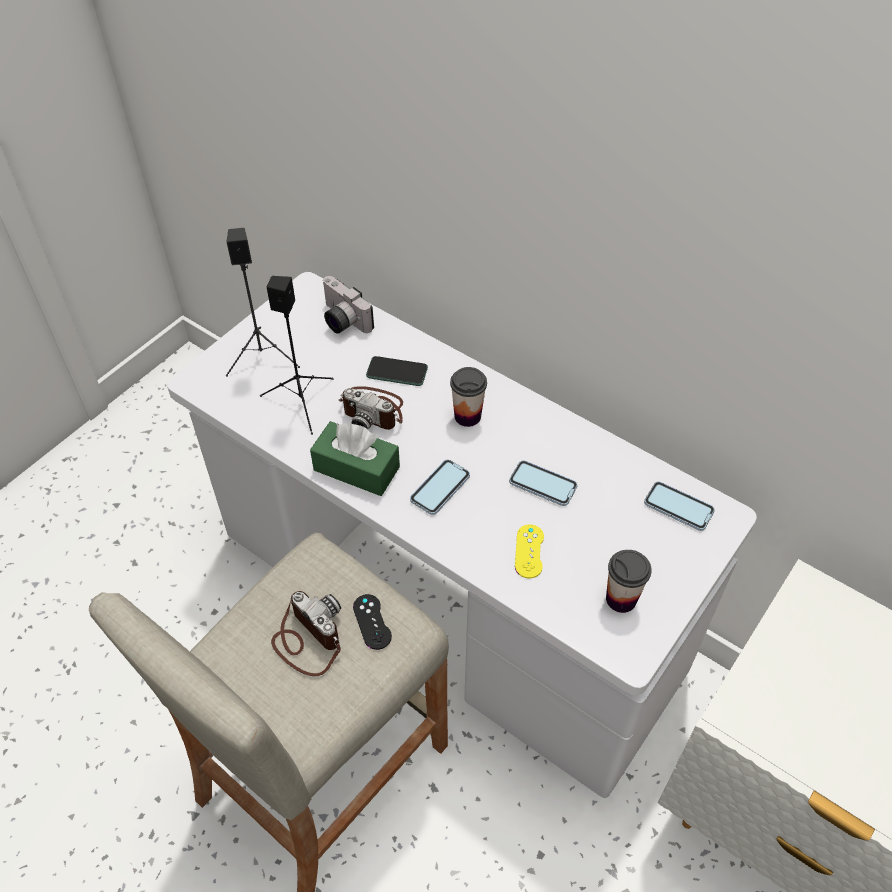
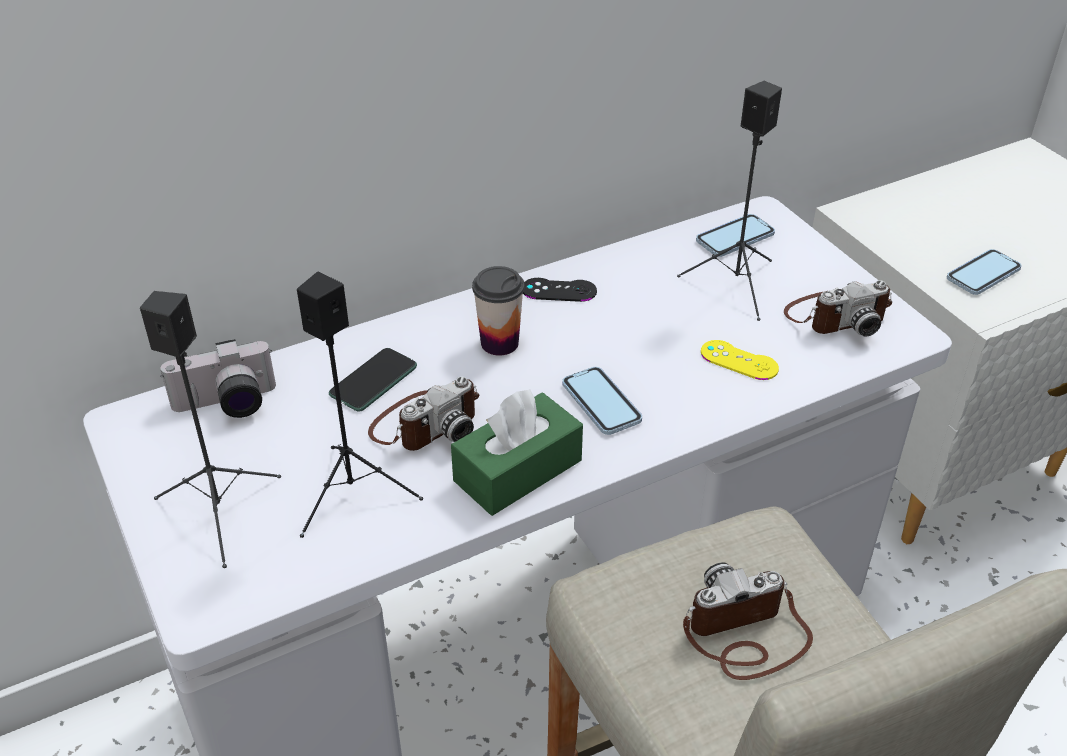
camera: 65 degrees left, 10 degrees down
black game controller [353,594,392,650] -> black game controller moved to [523,278,597,302]
phone [509,460,578,506] -> phone moved to [947,249,1022,295]
cup [606,550,652,613] -> camera [784,280,892,337]
none -> black speaker [677,81,782,321]

